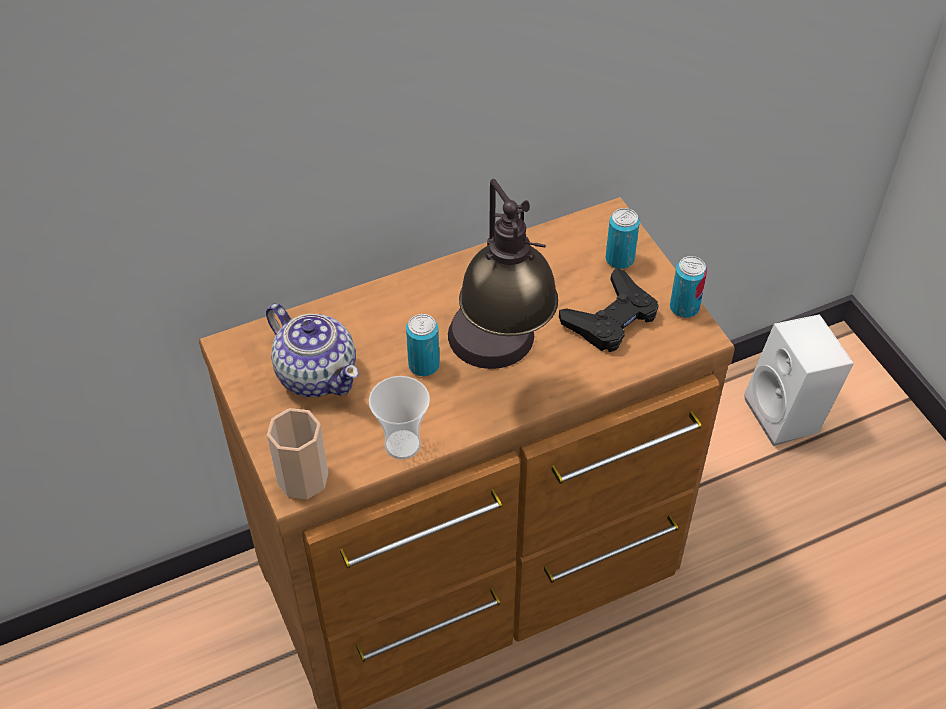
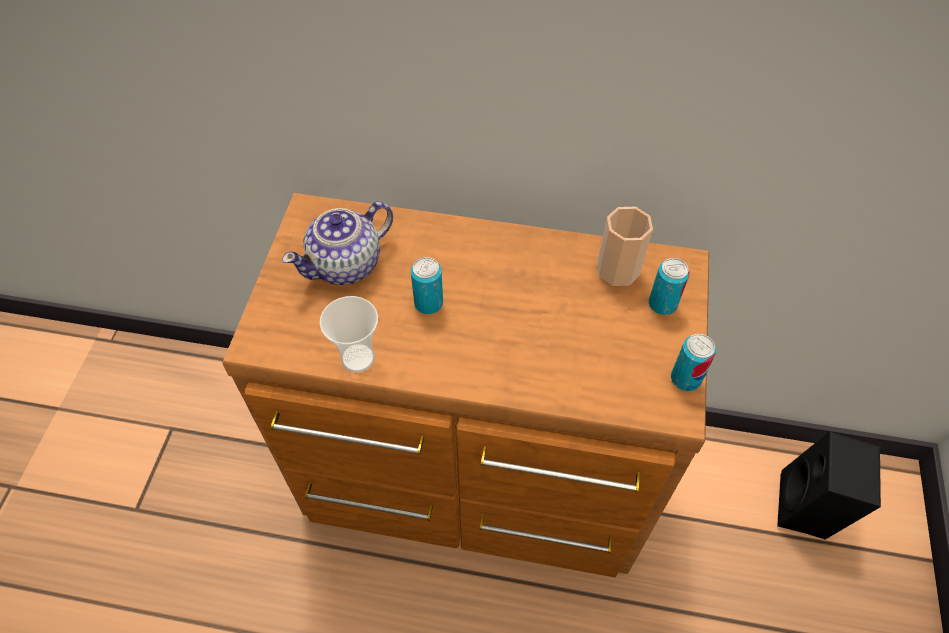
camera: 35 degrees right, 5 degrees up
teapot [266,303,359,397] -> teapot turned 60 degrees clockwise [282,202,393,285]
cup [267,408,328,499] -> cup moved to [597,207,653,286]
table lamp [448,179,558,369] -> none
black game controller [559,267,658,352] -> none
white speaker [744,314,854,446] -> black speaker [777,431,881,539]

